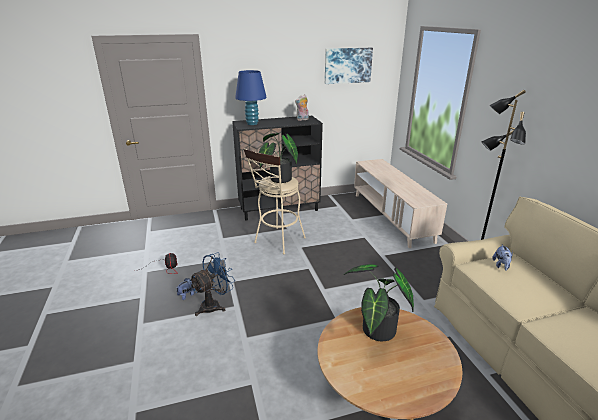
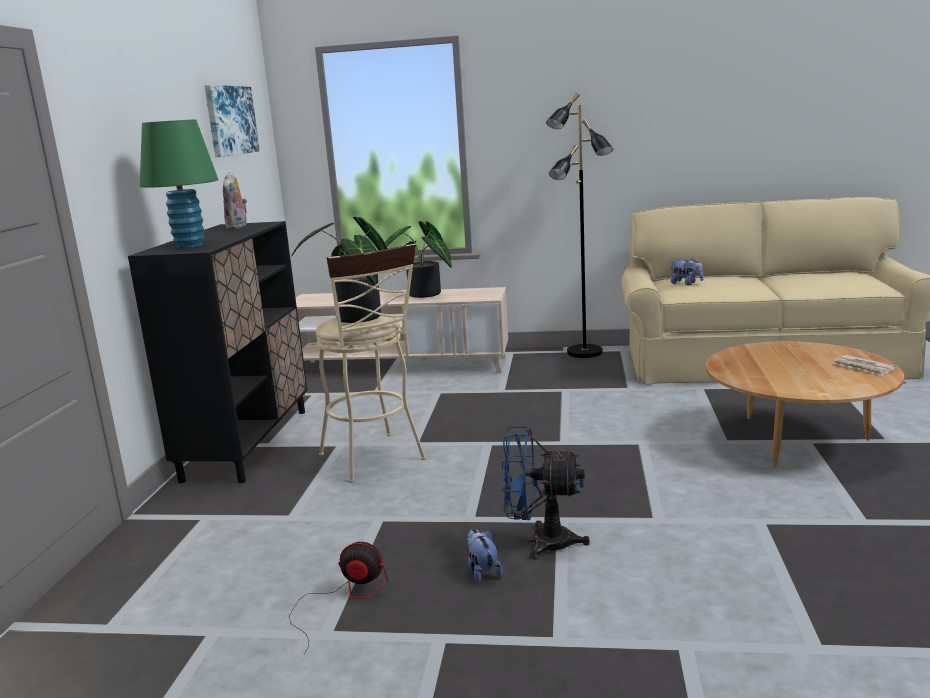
camera: 65 degrees left, 10 degrees down
blue fan [189,252,235,316] -> blue fan turned 60 degrees counterclockwise [501,427,590,559]
blue table lamp [235,70,267,125] -> green table lamp [140,119,218,248]
potted plant [344,264,414,341] -> potted plant moved to [385,221,452,298]
none -> newspaper [834,355,895,376]

